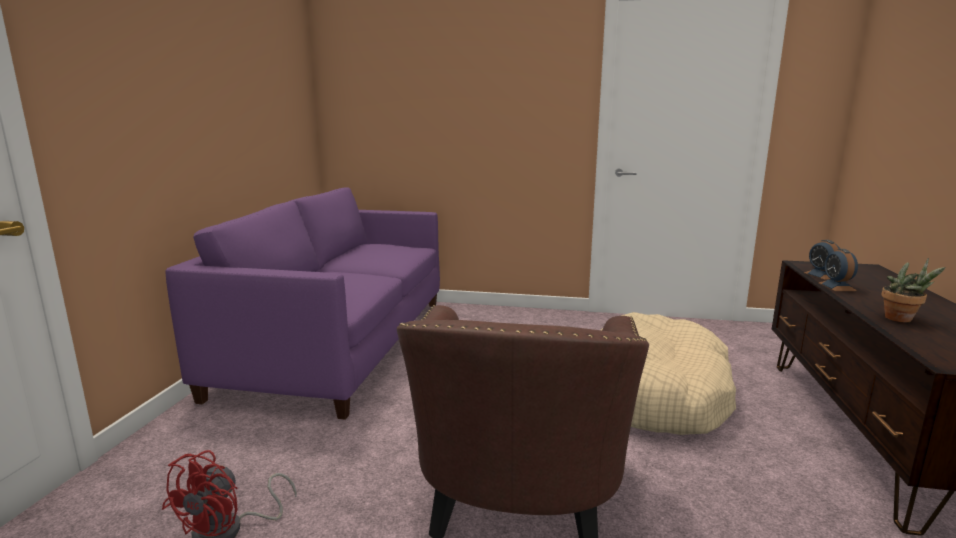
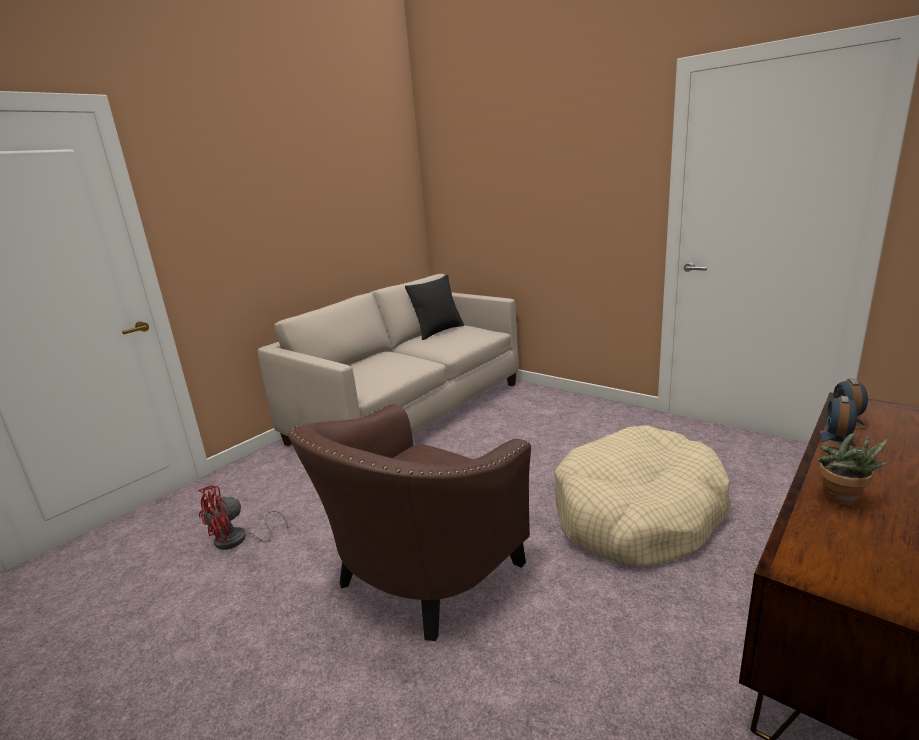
camera: 30 degrees right, 5 degrees up
purple sofa [165,187,440,420] -> beige sofa [257,274,519,446]
none -> black pillow [405,275,464,340]

